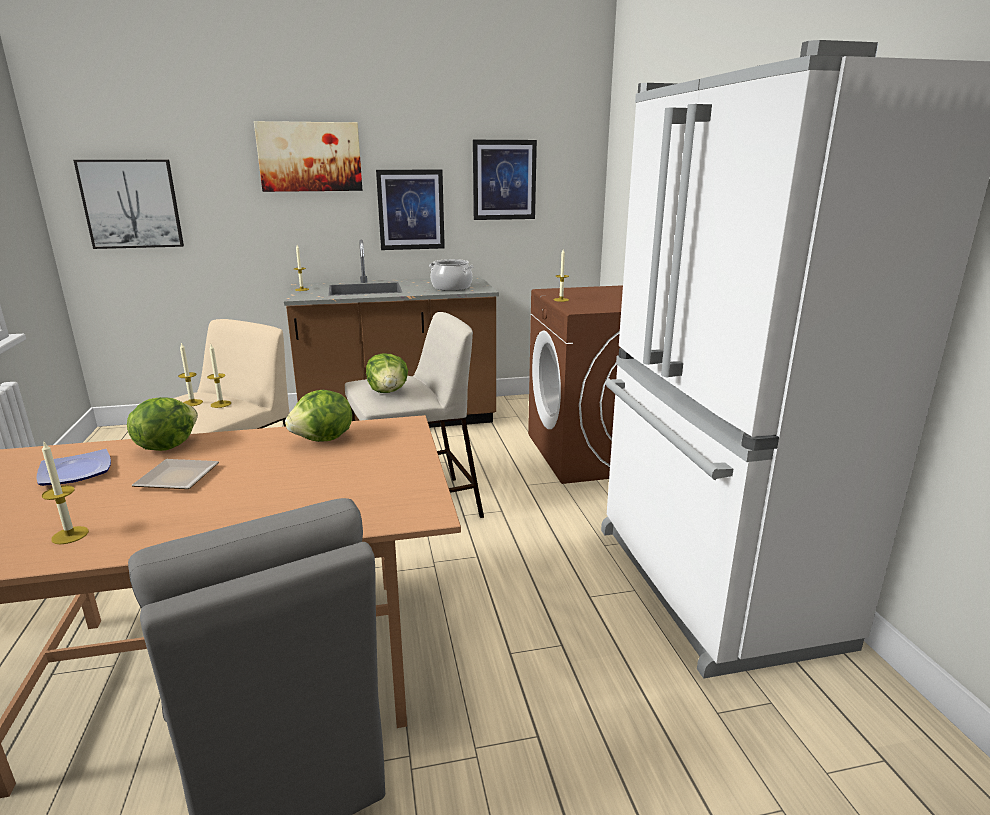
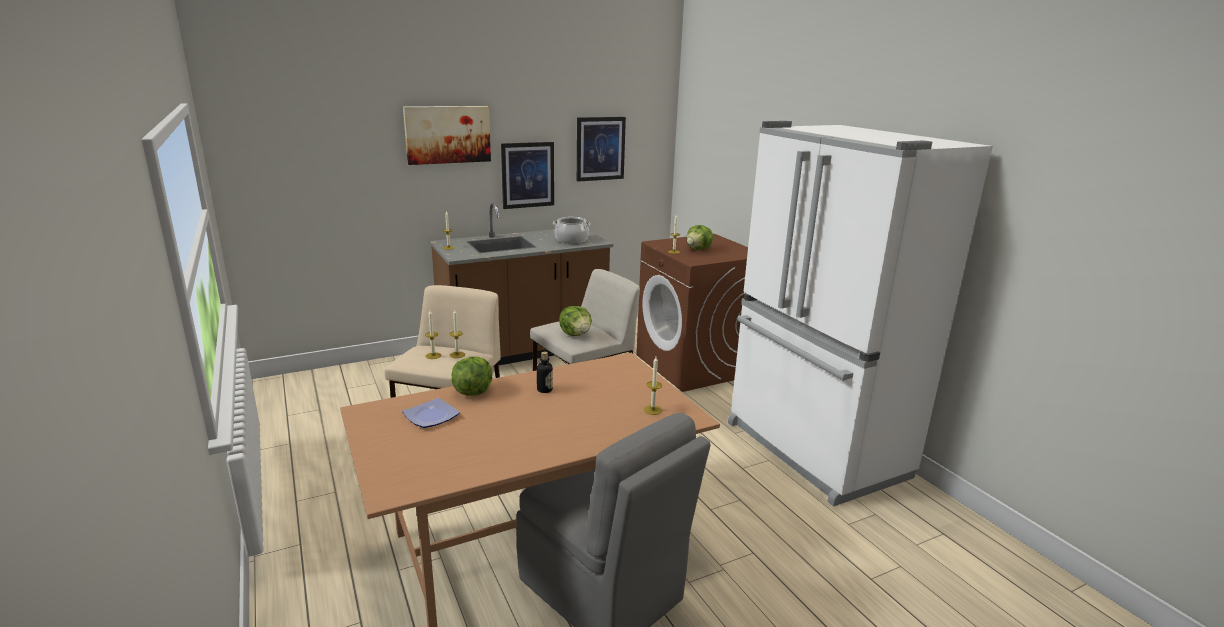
camera: 15 degrees left, 0 degrees up
candle [42,442,89,544] -> candle moved to [644,357,662,415]
picture [73,160,184,249] -> none
plate [131,459,219,489] -> none
lettuce [285,390,352,442] -> lettuce moved to [686,225,713,250]
none -> bottle [537,352,553,393]

